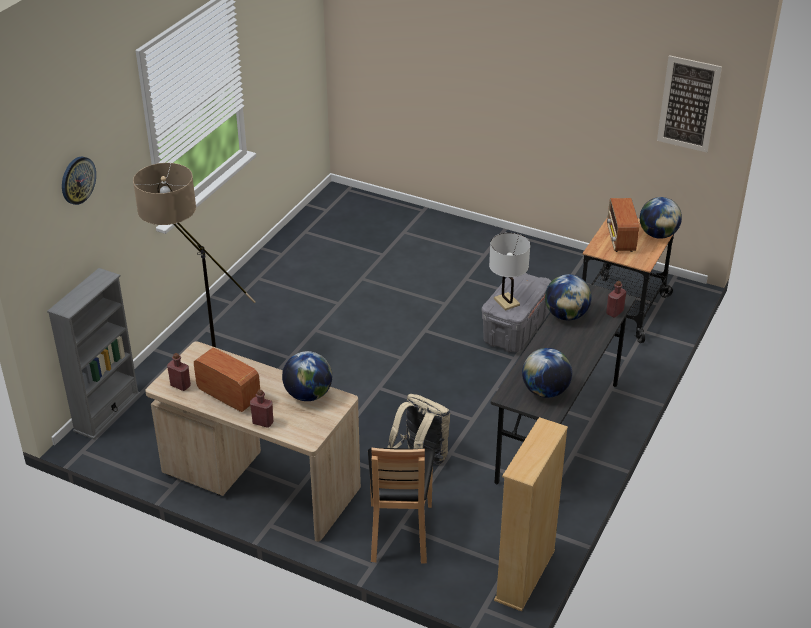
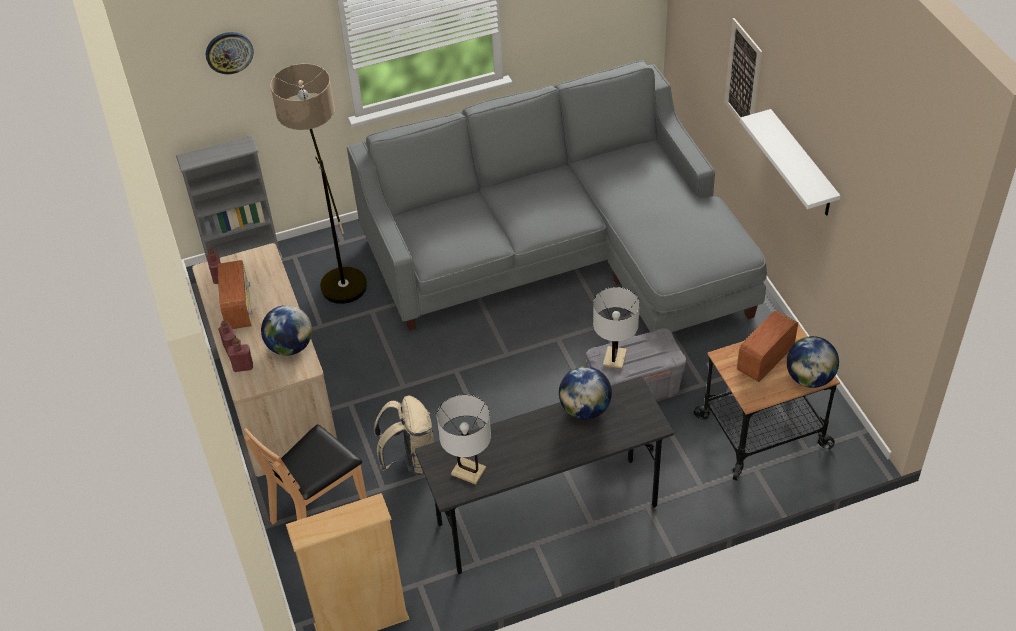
camera: 45 degrees right, 10 degrees up
globe [522,348,572,398] -> white table lamp [437,394,491,485]
red bottle [606,281,626,318] -> red bottle moved to [227,338,253,372]
picture [657,55,722,152] -> picture moved to [724,18,762,137]
none -> grey sofa [347,60,767,332]
none -> white shelf [740,109,841,216]

